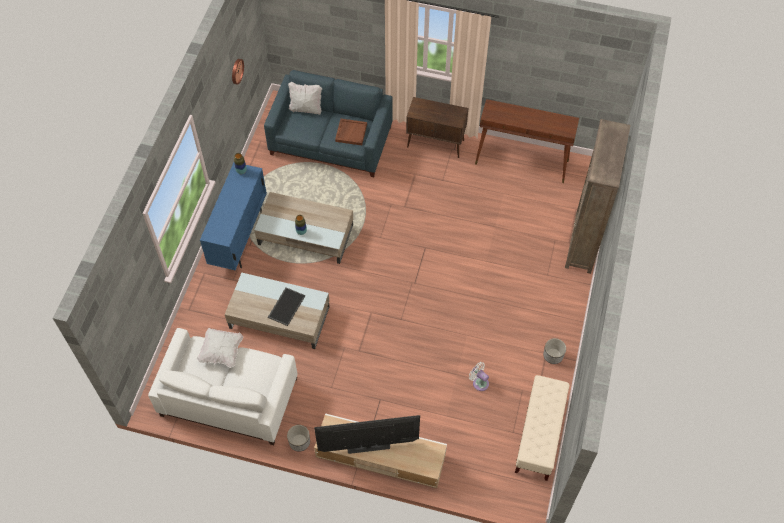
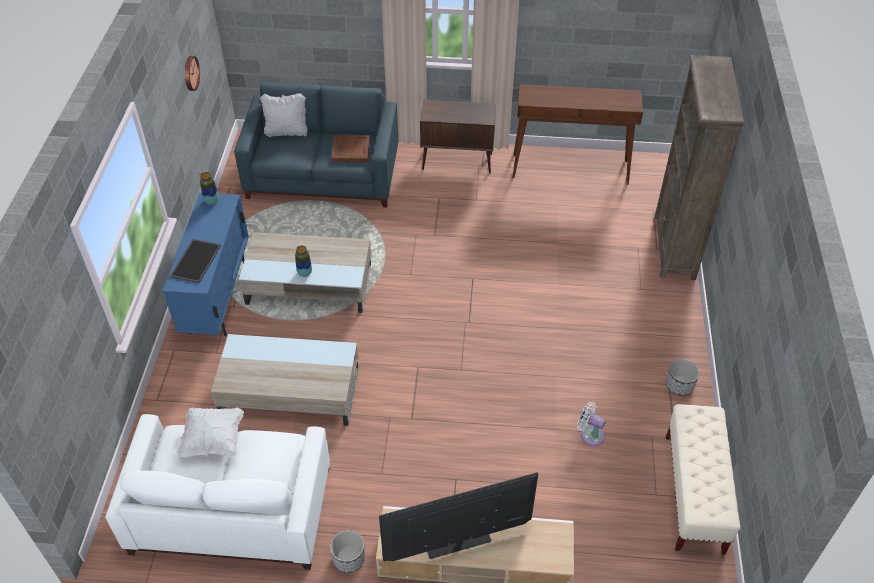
camera: 10 degrees left, 10 degrees down
tray [268,288,305,326] -> tray moved to [170,239,221,283]

